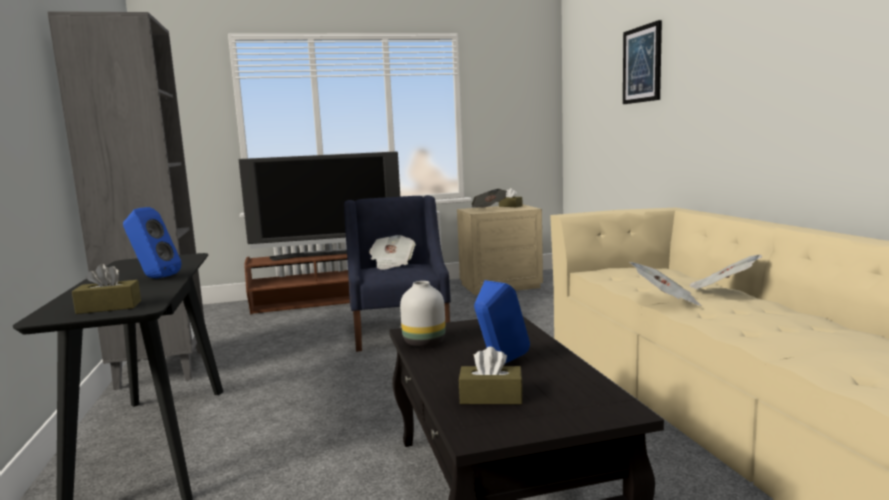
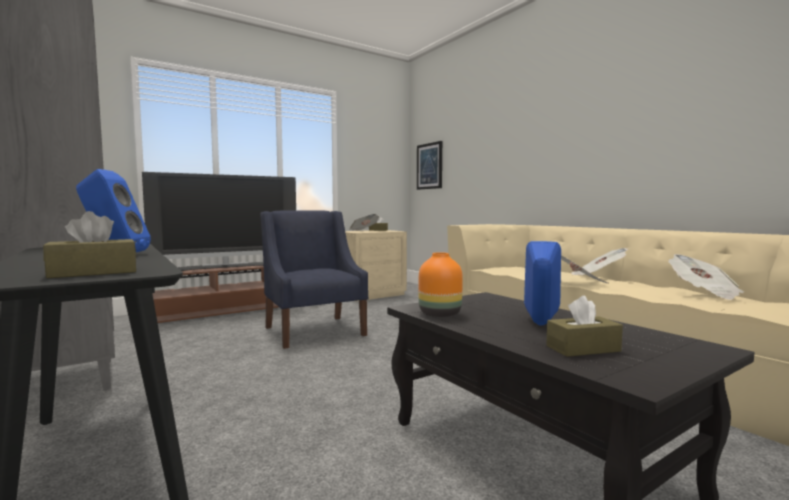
camera: 20 degrees left, 5 degrees down
newspaper [369,235,416,270] -> newspaper moved to [669,254,744,300]
white vase [400,281,446,347] -> orange vase [419,252,463,317]
picture [623,20,662,104] -> picture moved to [417,141,442,190]

